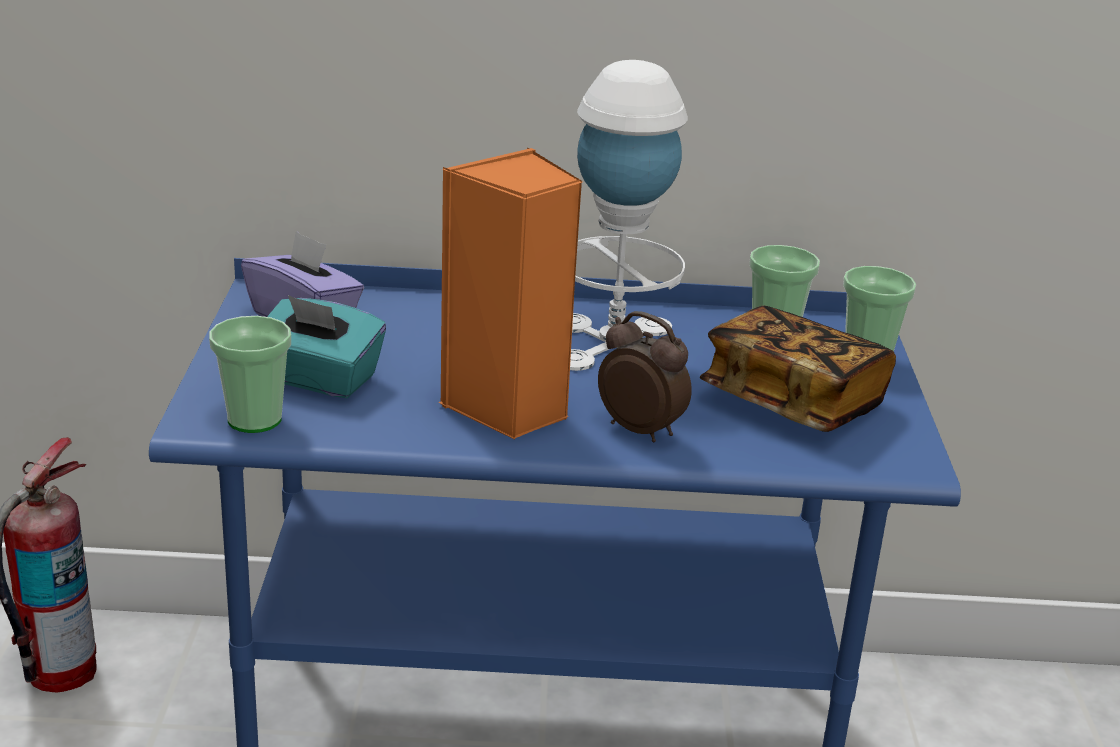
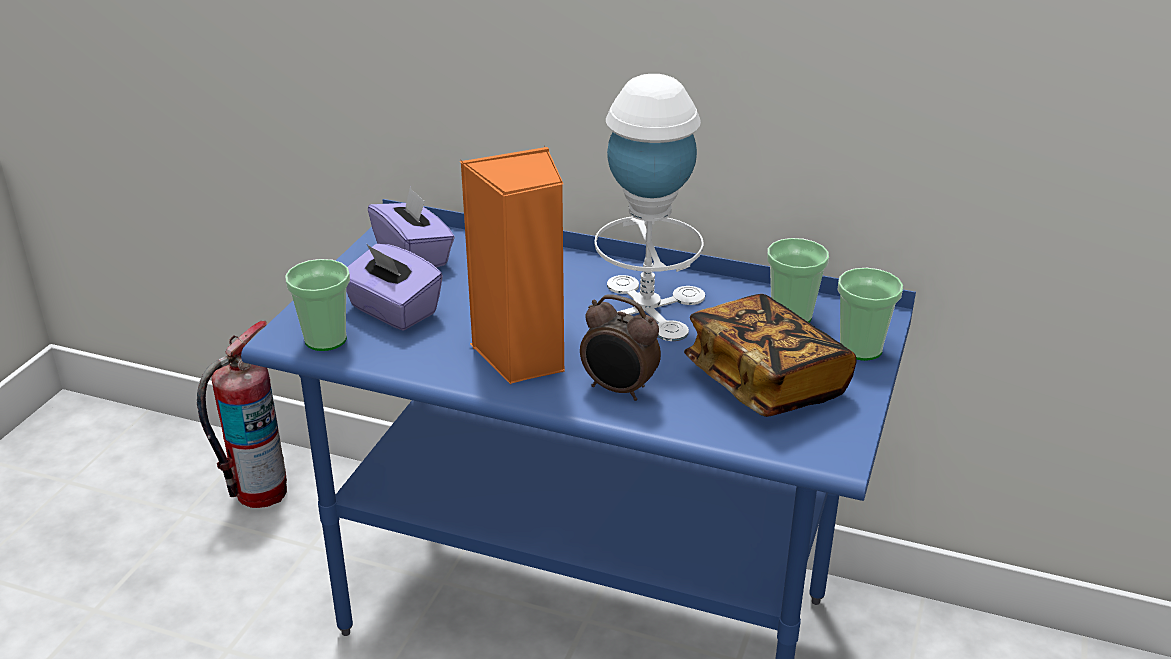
camera: 20 degrees right, 5 degrees up
turquoise tissue box [267,295,386,398] -> purple tissue box [346,244,443,331]
alarm clock [598,311,692,442] -> alarm clock turned 150 degrees clockwise [580,295,661,401]

